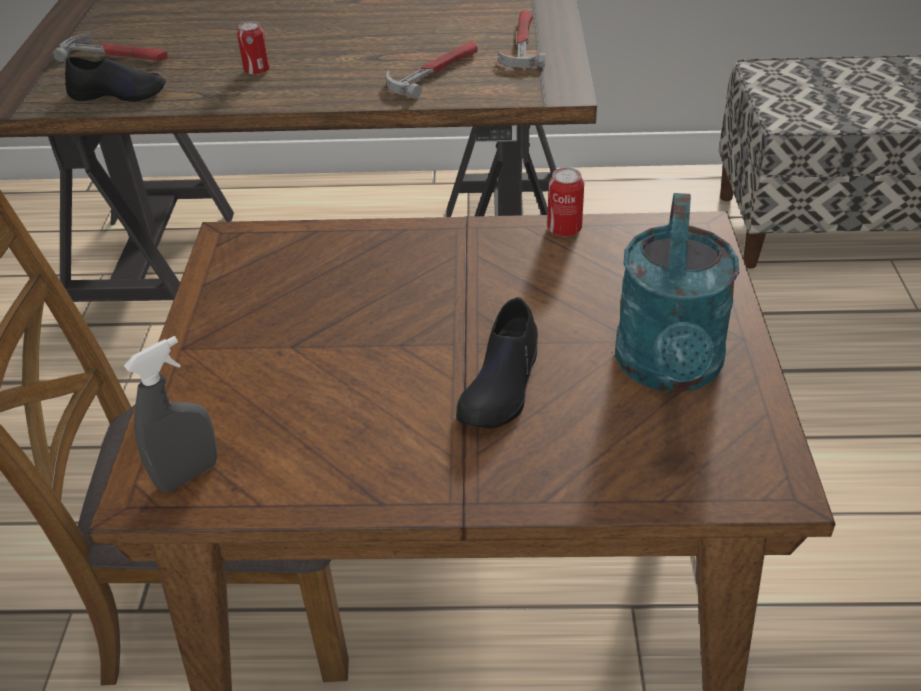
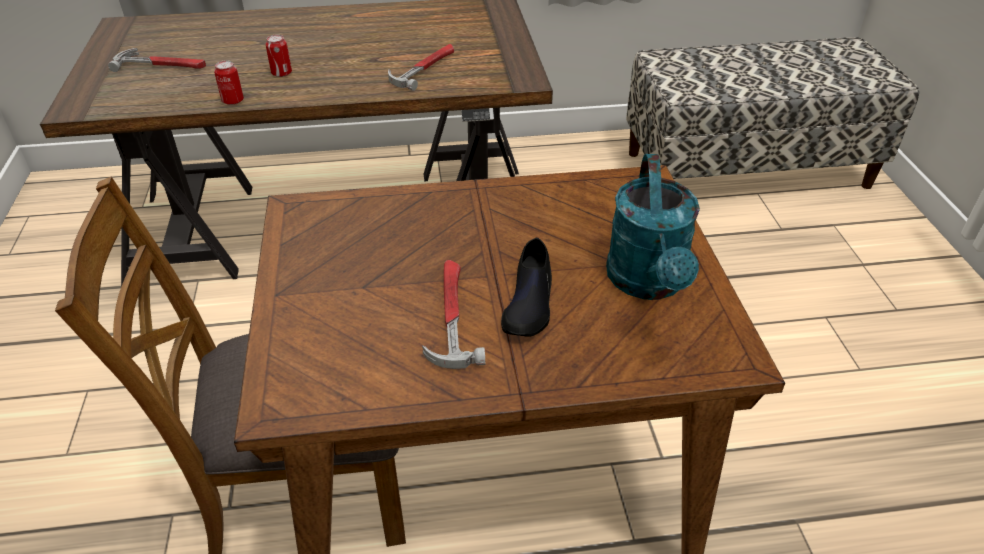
camera: 10 degrees left, 0 degrees up
black shoe [65,56,166,102] -> none
grey spray bottle [124,336,217,492] -> none
hammer [498,11,545,68] -> hammer moved to [422,260,485,369]
can [547,167,584,237] -> can moved to [214,60,244,105]

